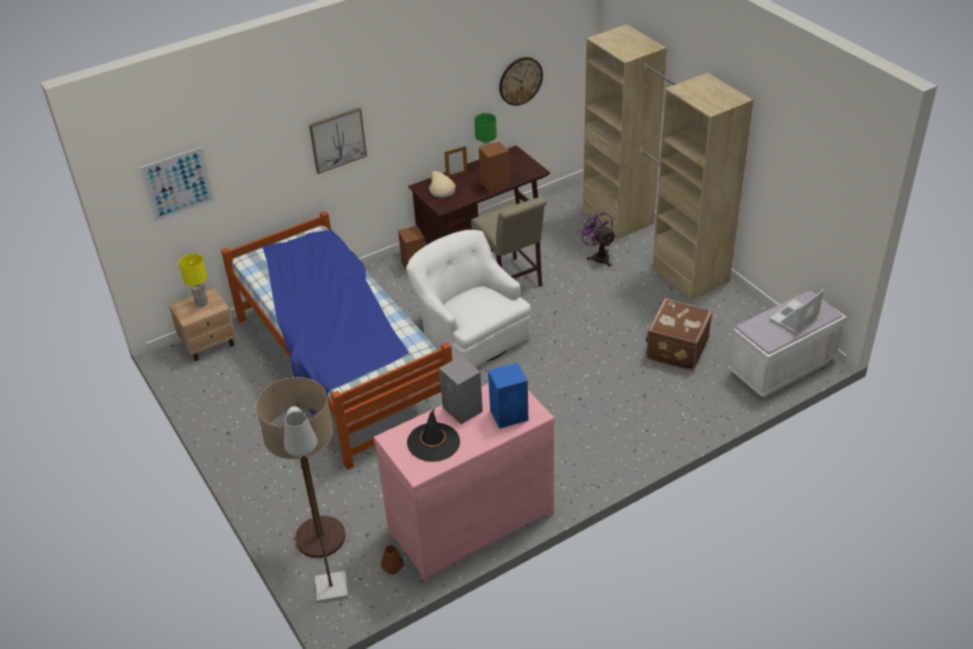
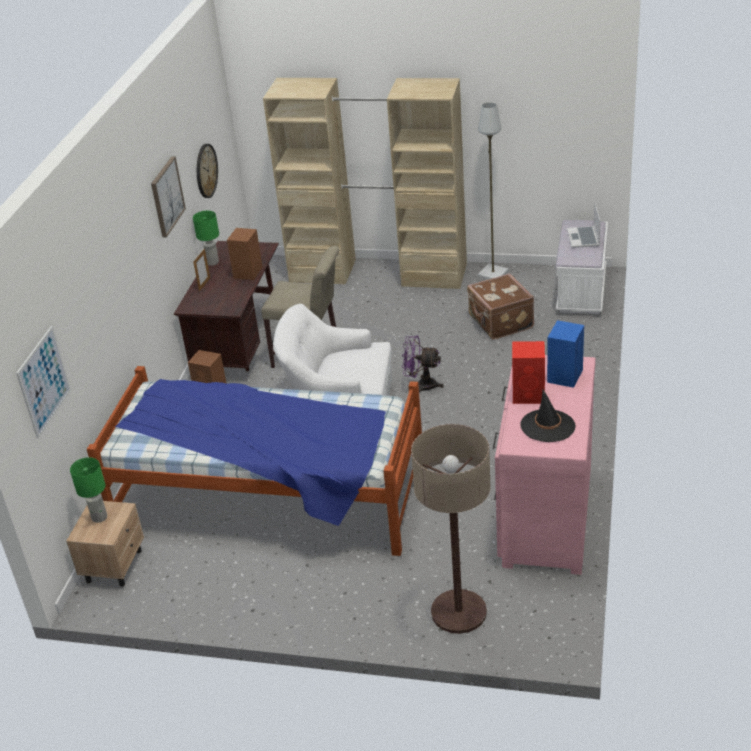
camera: 45 degrees left, 5 degrees down
yellow table lamp [179,253,208,307] -> green table lamp [70,457,107,523]
grey floor lamp [284,411,348,603] -> grey floor lamp moved to [478,102,509,280]
picture [309,108,367,174] -> picture moved to [151,156,186,237]
brown vase [381,545,404,574] -> none
beige hat [429,171,456,197] -> none
grey speaker [439,356,483,424] -> red speaker [512,341,545,404]
purple fan [578,210,616,267] -> purple fan moved to [402,336,444,392]

